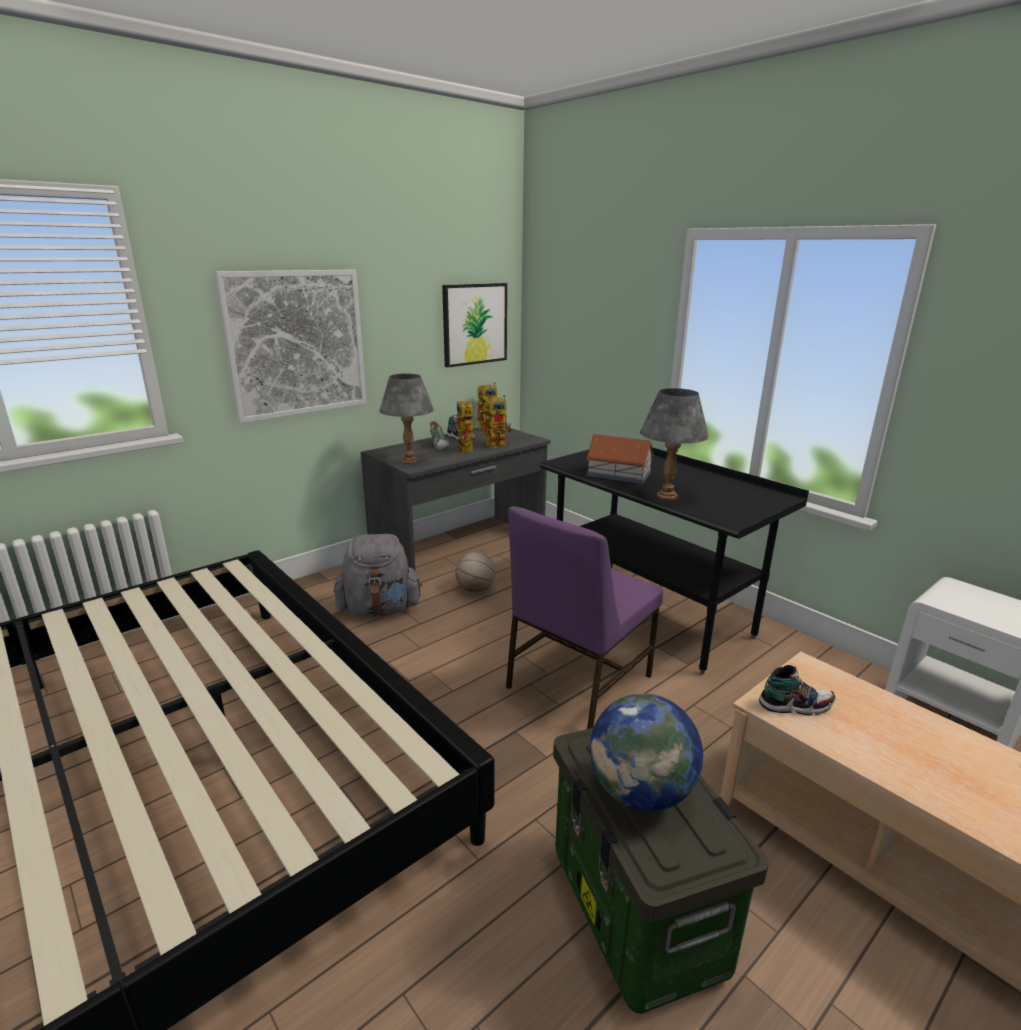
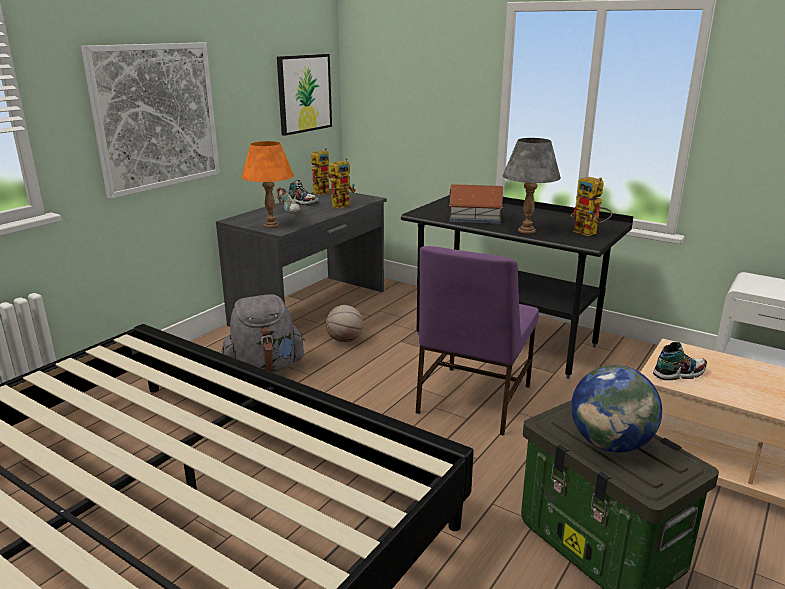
camera: 15 degrees left, 0 degrees up
grey table lamp [380,374,434,464] -> orange table lamp [242,141,294,228]
toy robot [457,401,482,453] -> toy robot moved to [571,177,612,236]

